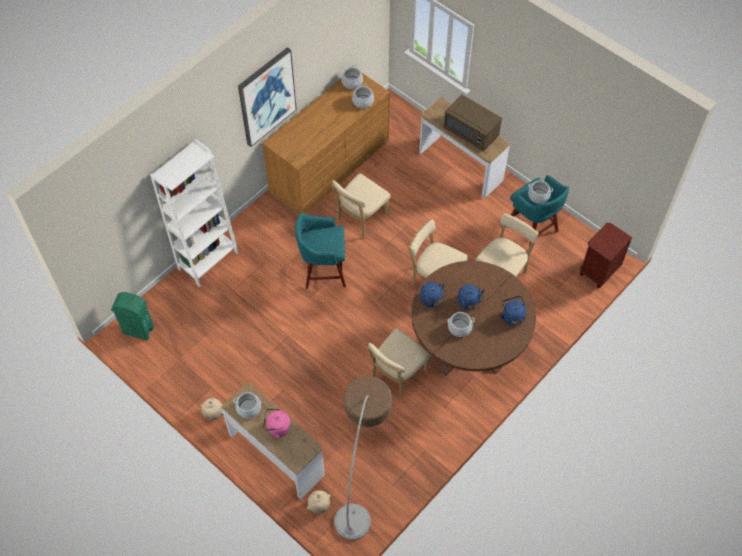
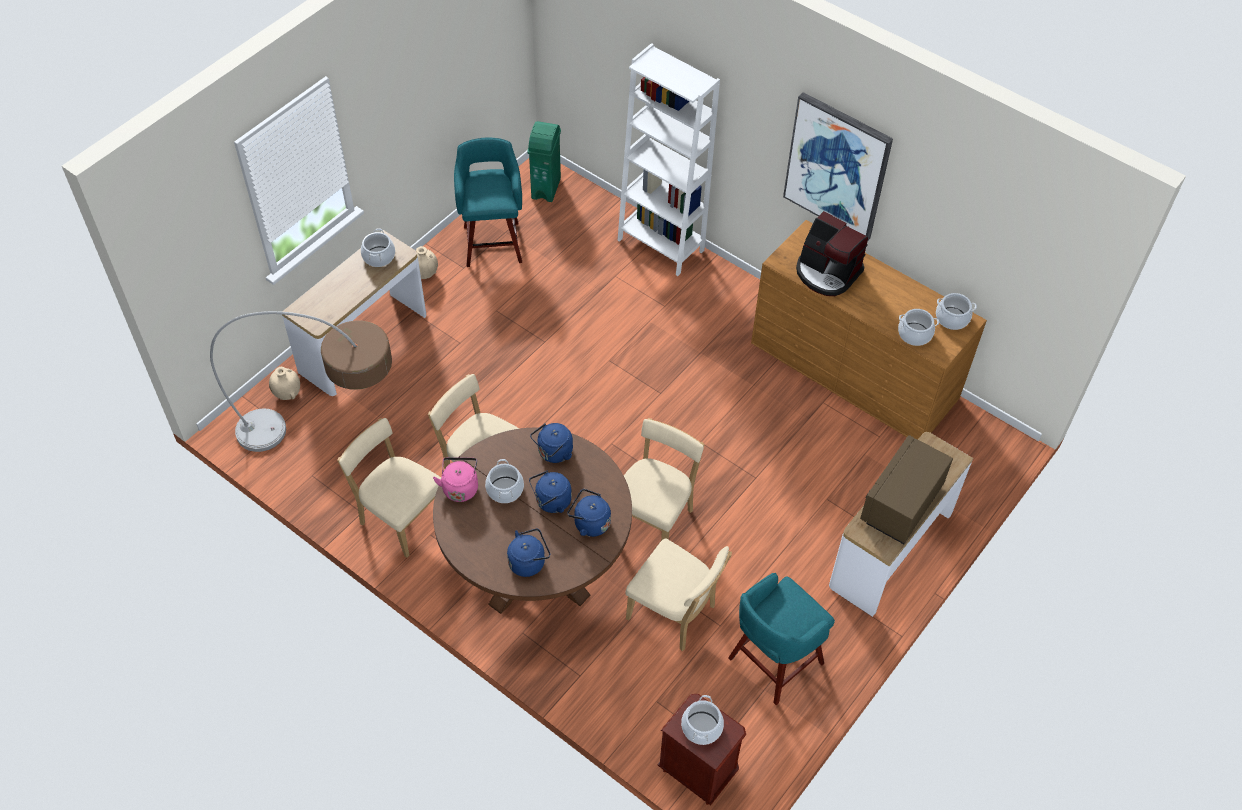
camera: 85 degrees right, 5 degrees down
pink kettle [263,409,291,439] -> pink kettle moved to [433,457,478,502]
turquoise stool [295,213,346,289] -> turquoise stool moved to [454,137,522,267]
beige chair [331,173,390,238] -> beige chair moved to [337,418,441,558]
cooking pot [528,180,553,204] -> cooking pot moved to [681,695,724,745]
none -> blue kettle [567,489,611,537]
none -> coffee machine [796,211,868,296]

